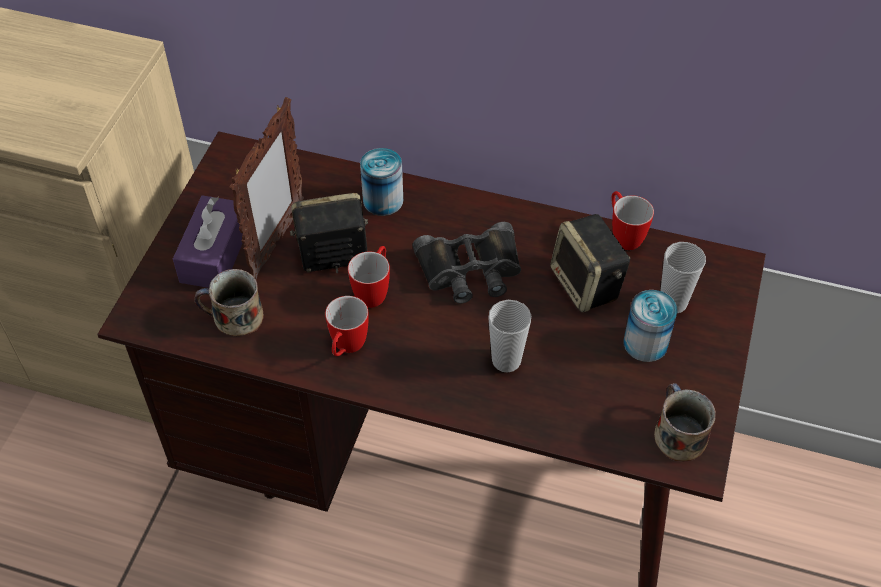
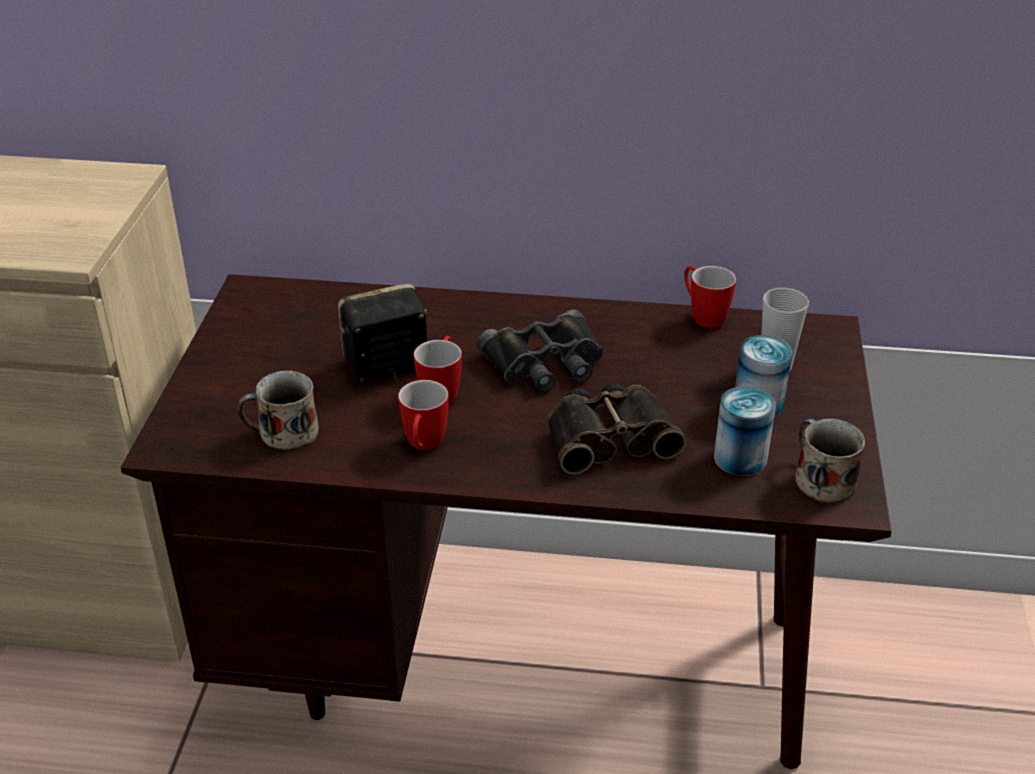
camera: 10 degrees left, 15 degrees down
purple tissue box [173,195,243,288] -> none
picture frame [229,97,304,279] -> none
can [360,148,403,216] -> can moved to [714,386,776,476]
cup [488,300,531,373] -> binoculars [547,383,686,474]
speaker [550,214,630,312] -> none

